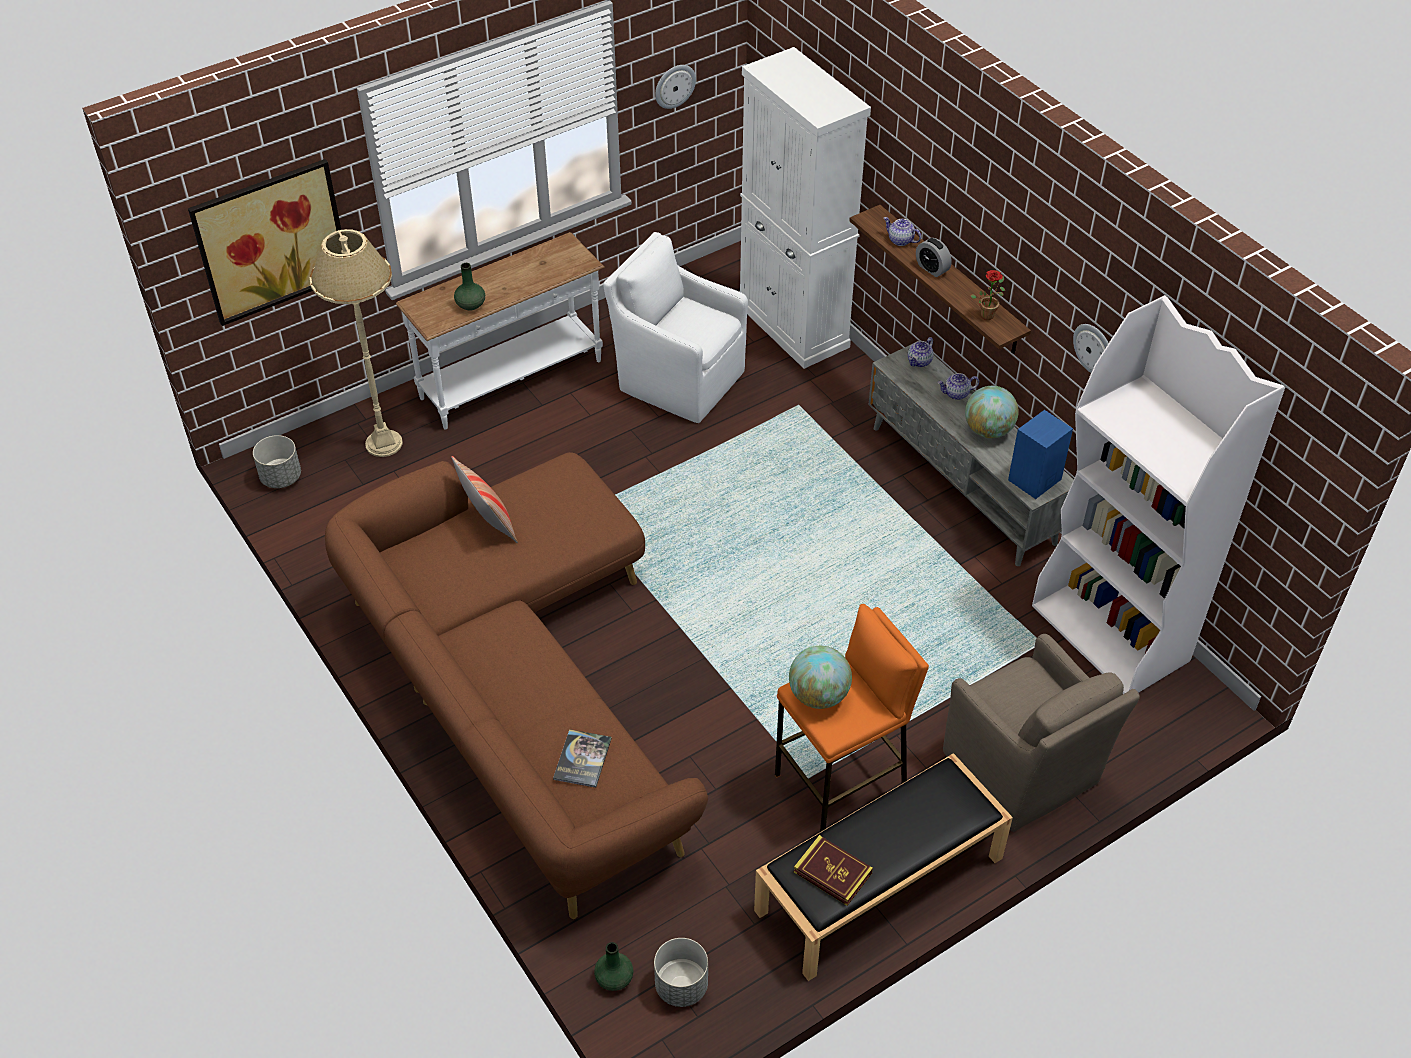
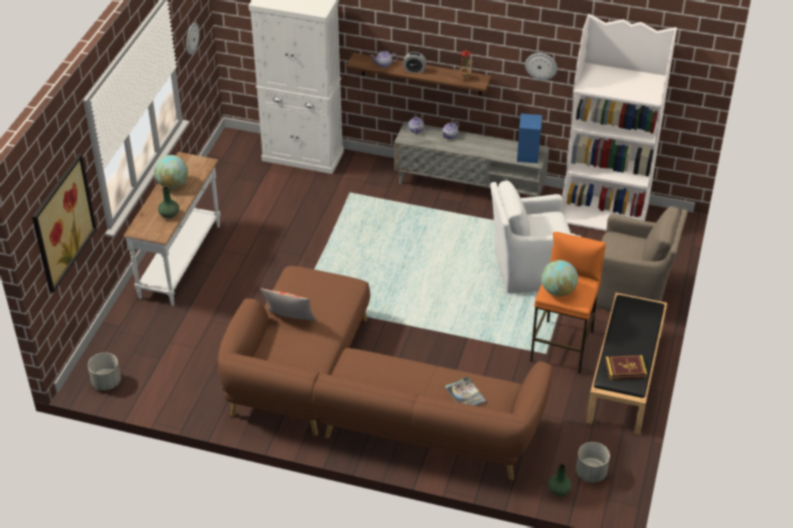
camera: 40 degrees left, 5 degrees down
beige floor lamp [310,229,403,457] -> none
white armchair [603,232,748,423] -> white armchair moved to [490,181,576,293]
globe [965,386,1019,438] -> globe moved to [154,155,188,189]

